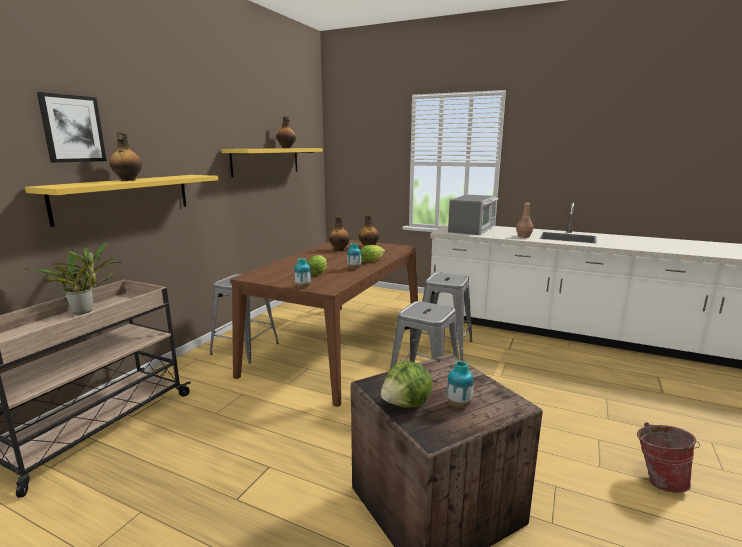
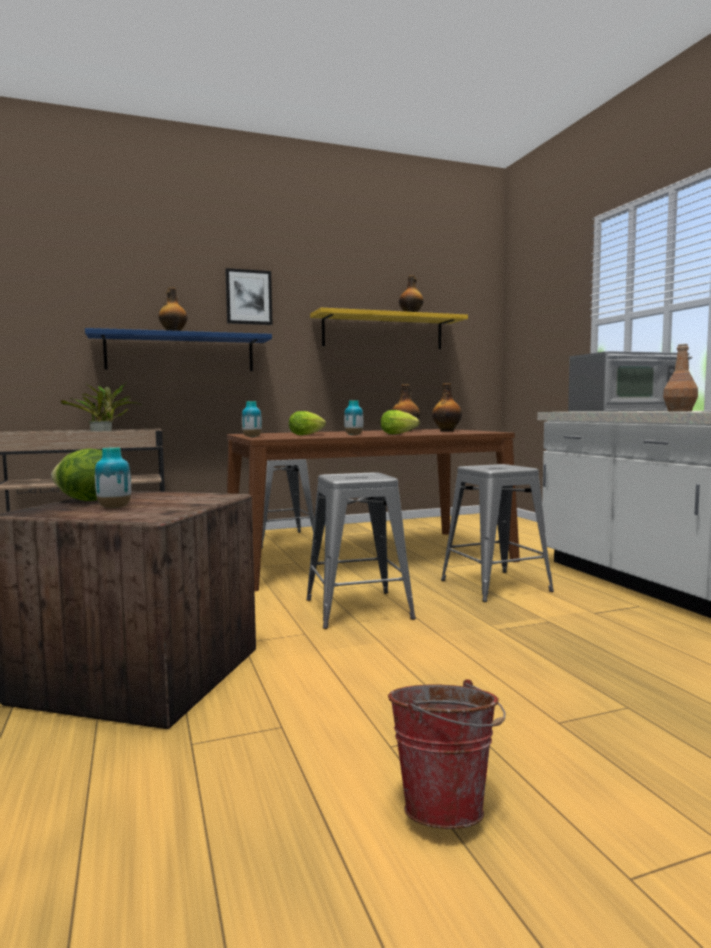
camera: 45 degrees right, 10 degrees down
yellow shelf [25,175,218,227] -> blue shelf [85,328,272,371]
picture [37,92,107,163] -> picture moved to [225,268,273,325]

